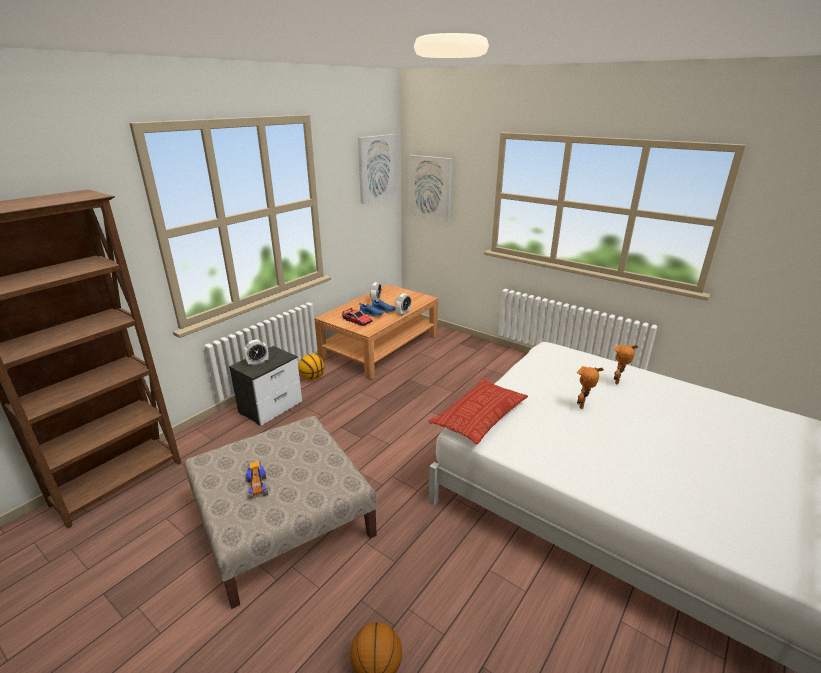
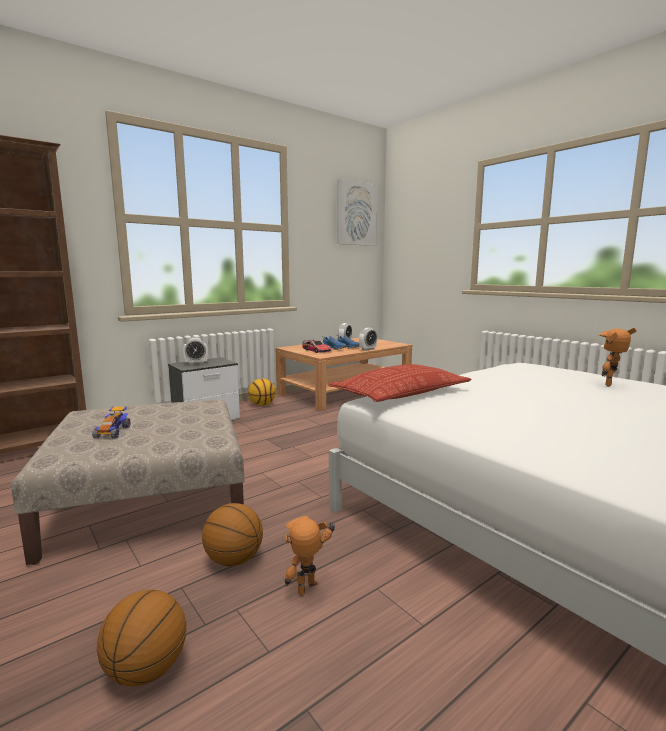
camera: 15 degrees right, 15 degrees down
picture [409,155,452,221] -> none
toy robot [577,366,604,409] -> toy robot moved to [285,516,335,596]
none -> basketball [202,503,263,566]

